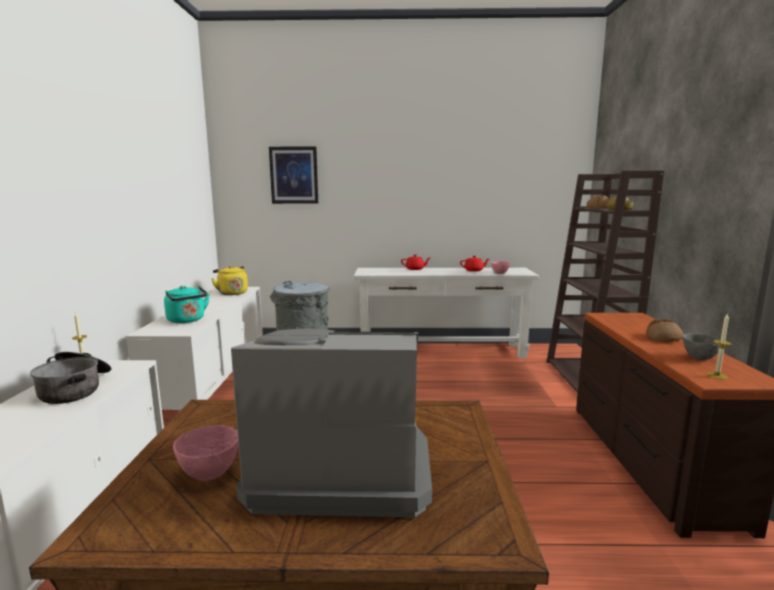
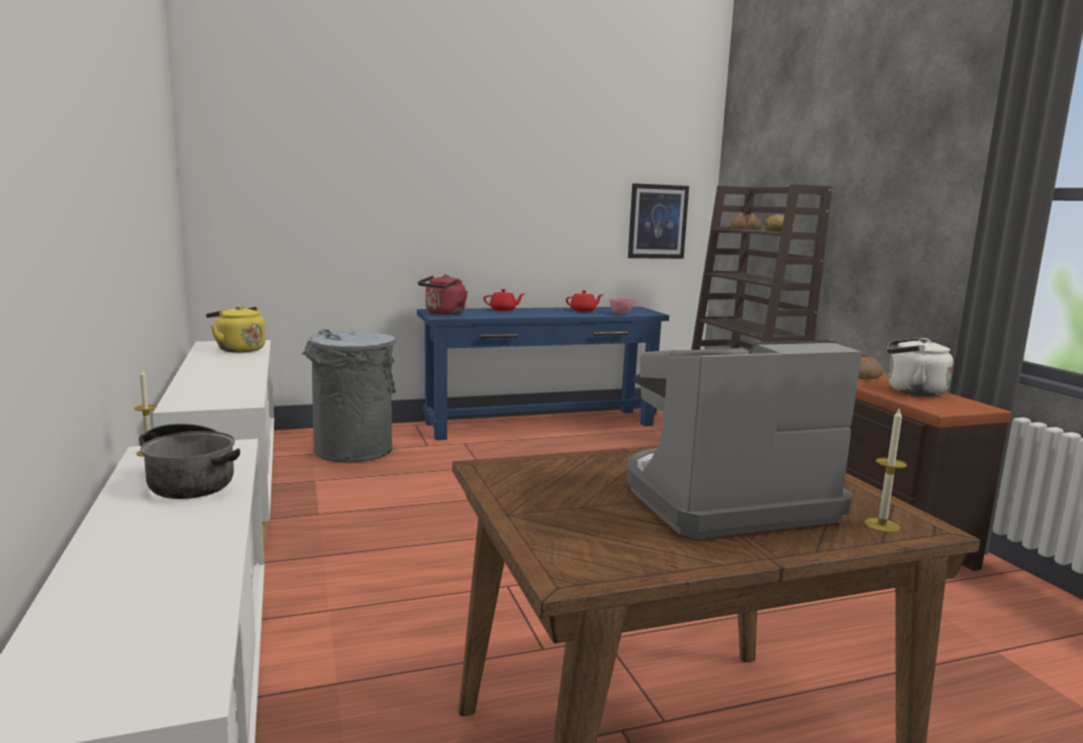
camera: 20 degrees left, 0 degrees up
turquoise kettle [164,286,210,323] -> none
pink bowl [173,425,239,481] -> none
picture [269,146,318,204] -> picture moved to [628,183,689,259]
white console table [354,268,539,358] -> blue console table [417,307,669,440]
grey bowl [683,333,721,360] -> white kettle [887,338,954,396]
candle [707,314,732,379] -> candle moved to [864,407,907,533]
none -> red kettle [418,274,468,315]

